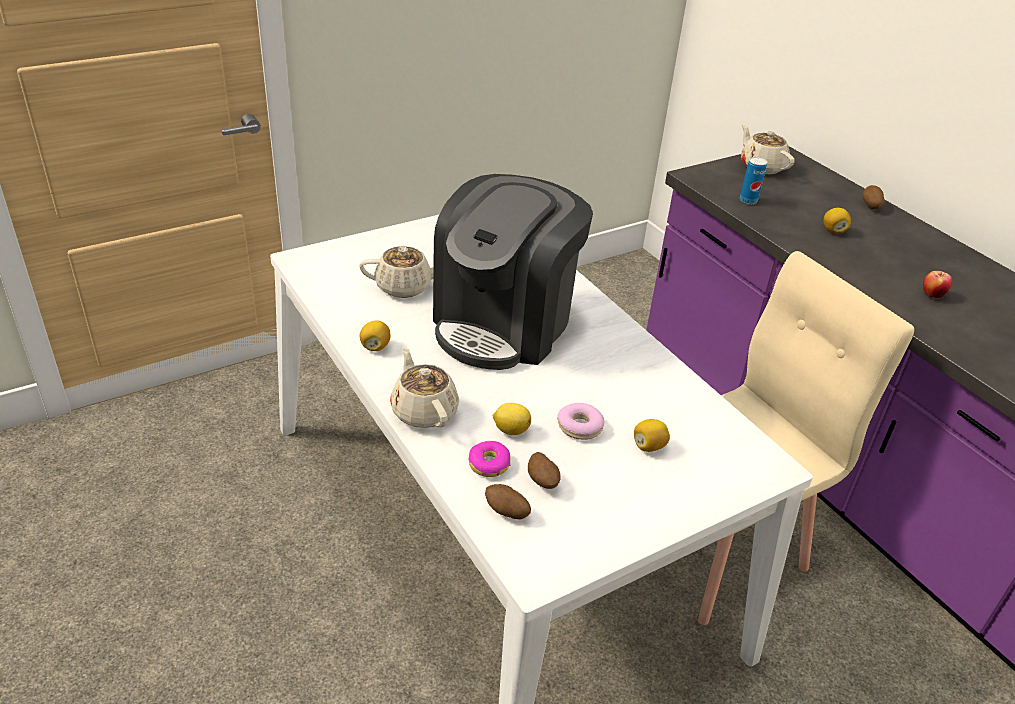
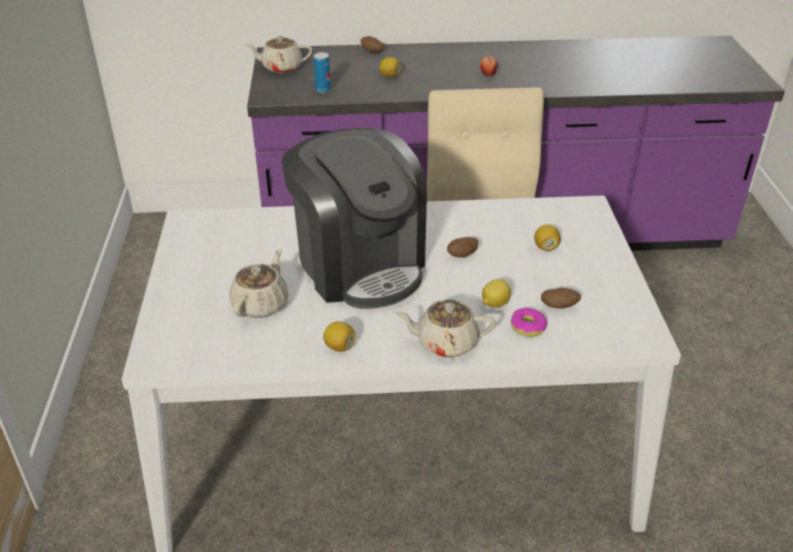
camera: 60 degrees left, 0 degrees up
potato [485,484,531,520] -> potato moved to [447,237,478,258]
donut [557,403,604,440] -> none

